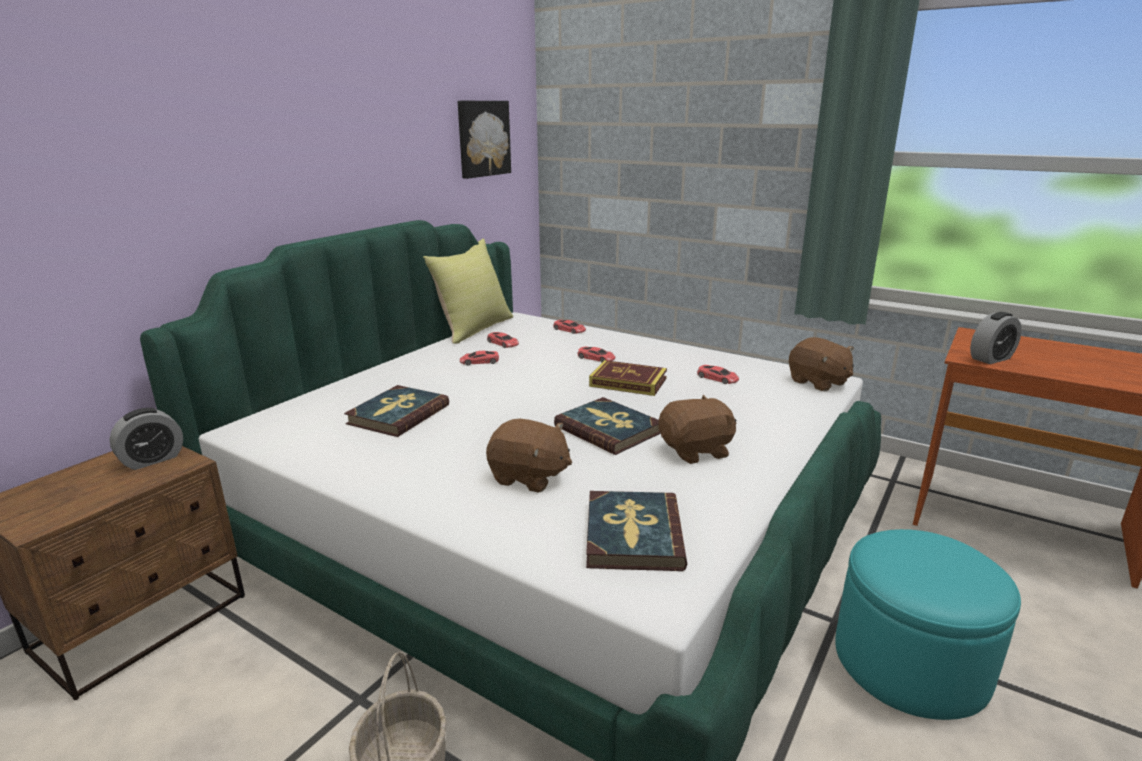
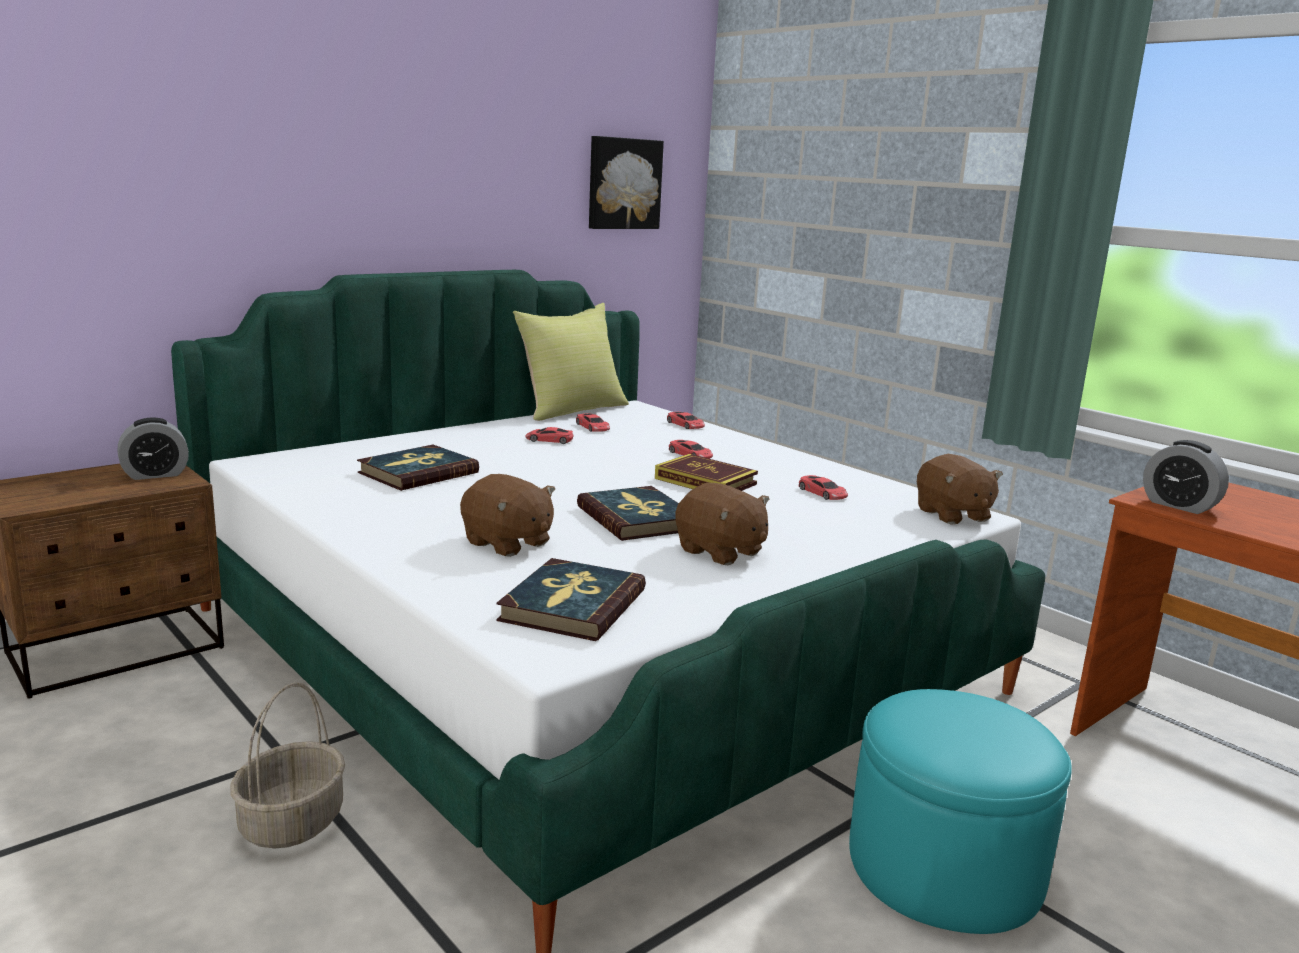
camera: 15 degrees right, 5 degrees down
brown plush toy [658,395,737,464] -> brown plush toy turned 45 degrees clockwise [675,483,770,565]
alarm clock [970,312,1022,364] -> alarm clock turned 60 degrees clockwise [1143,440,1229,514]

